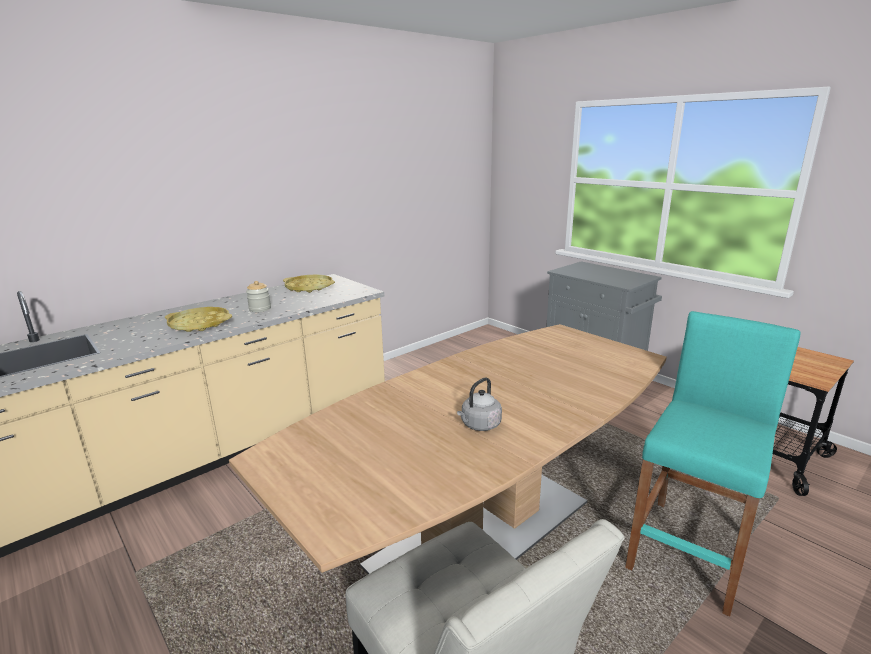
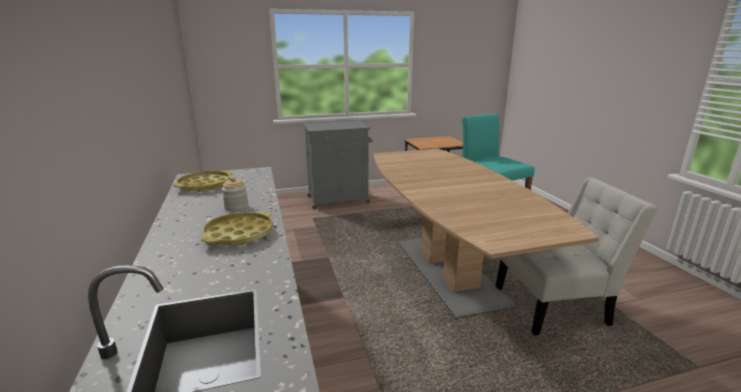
camera: 65 degrees left, 0 degrees up
grey kettle [457,377,502,431] -> none

